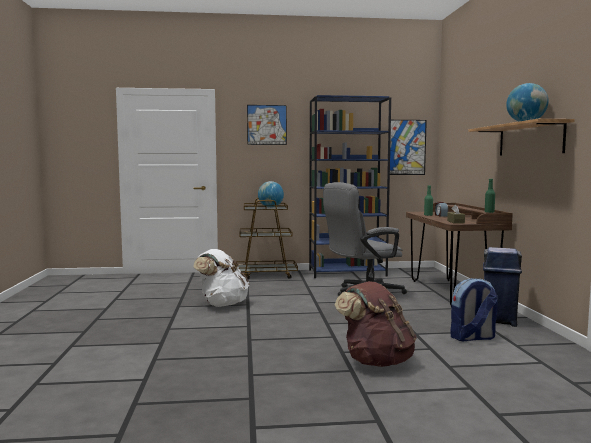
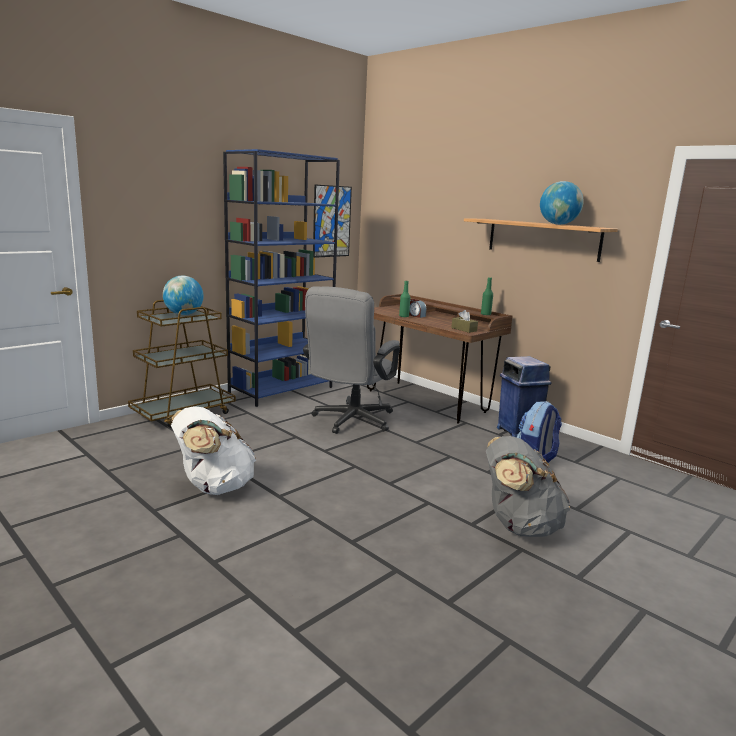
camera: 40 degrees left, 10 degrees up
picture [247,105,287,145] -> none
brown backpack [335,281,417,367] -> grey backpack [486,436,570,537]

